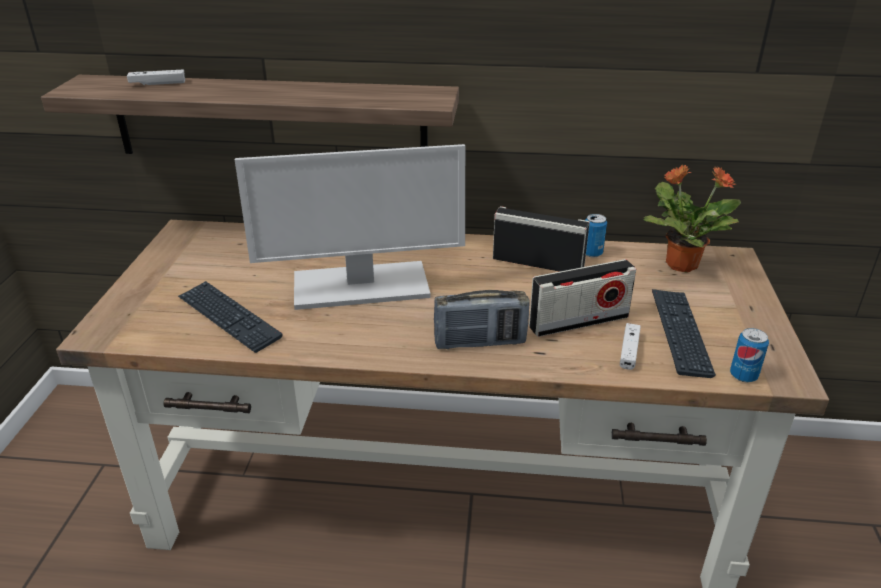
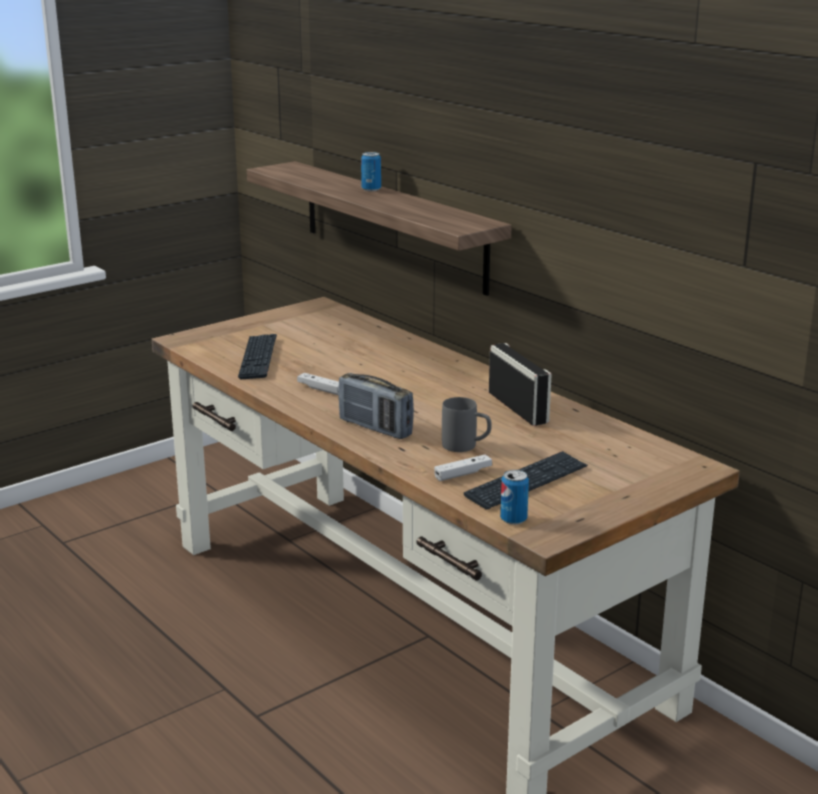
camera: 45 degrees right, 10 degrees down
white game controller [127,70,185,85] -> white game controller moved to [297,373,339,395]
monitor [235,144,465,310] -> none
radio [529,259,636,337] -> grey mug [442,397,492,452]
can [586,214,607,257] -> can moved to [361,152,381,191]
potted plant [644,165,741,273] -> none

